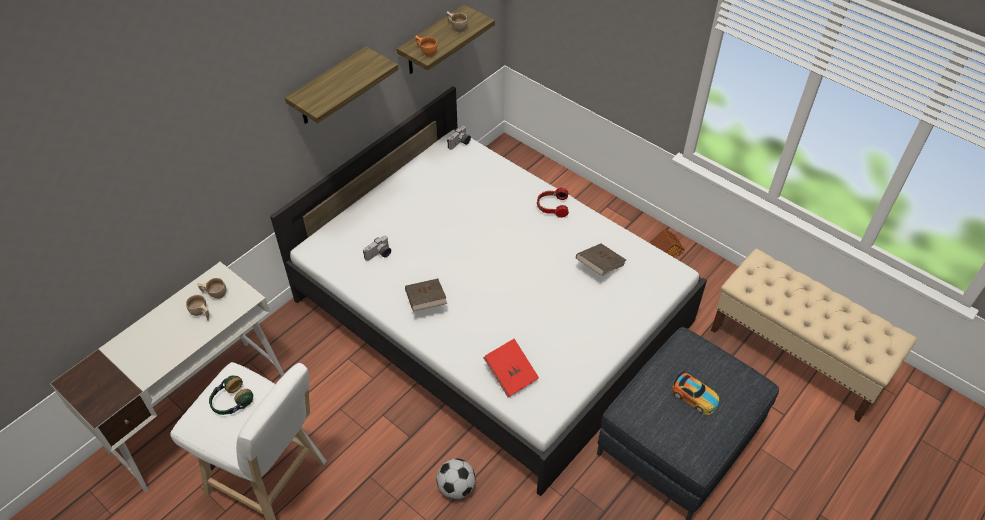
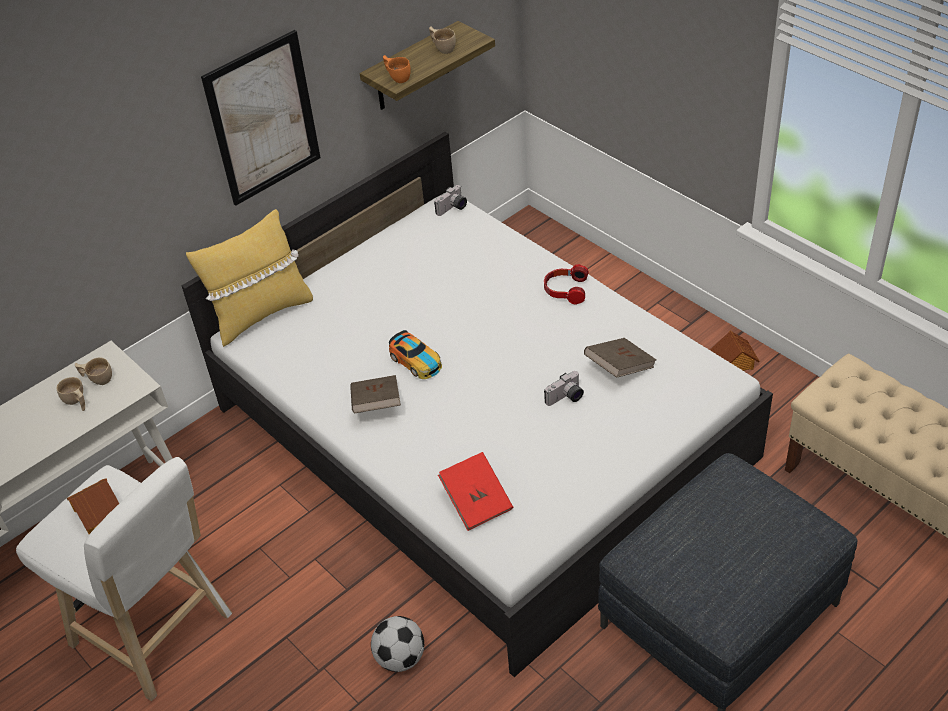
camera: 10 degrees right, 5 degrees down
headphones [209,375,253,415] -> toy house [67,478,119,534]
shelf [285,47,398,124] -> picture [201,30,321,206]
camera [363,235,391,261] -> camera moved to [544,371,584,406]
toy car [672,371,719,415] -> toy car moved to [389,330,442,379]
none -> yellow pillow [186,209,313,347]

